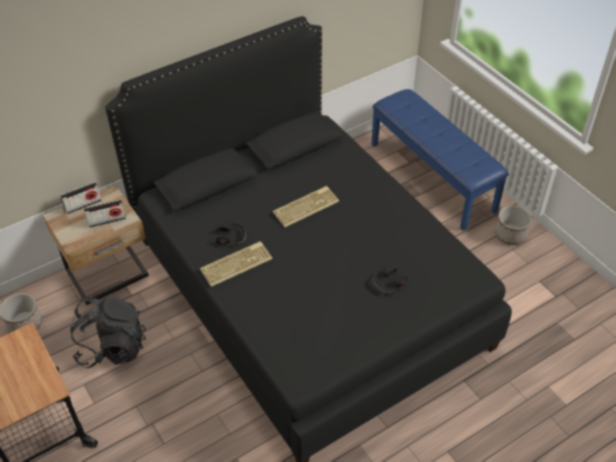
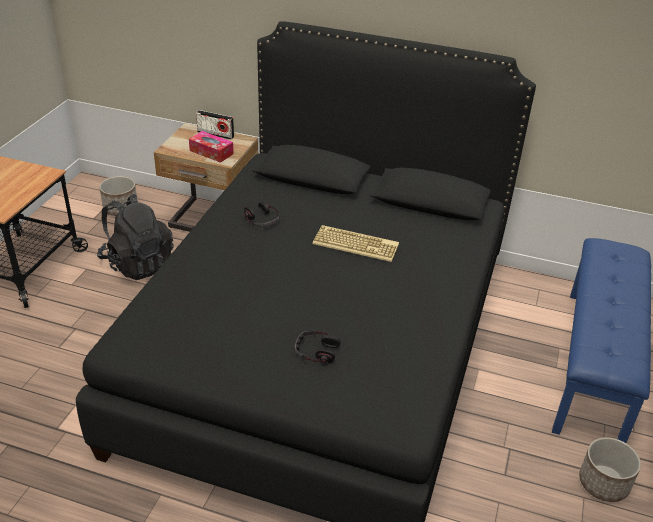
camera: 50 degrees right, 10 degrees down
radio [84,199,126,228] -> tissue box [189,131,234,163]
keyboard [200,241,272,287] -> none

